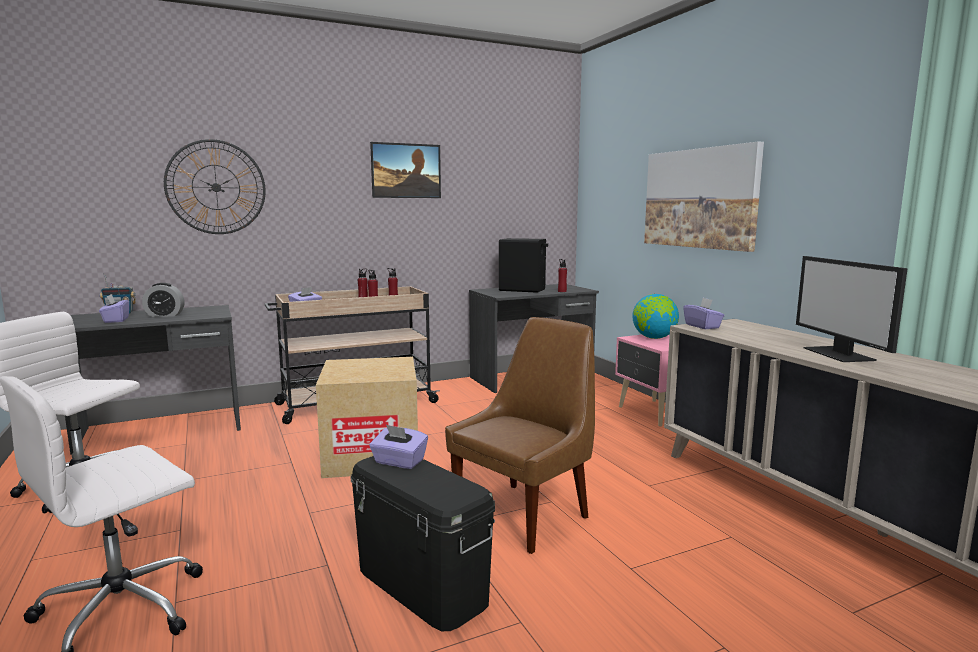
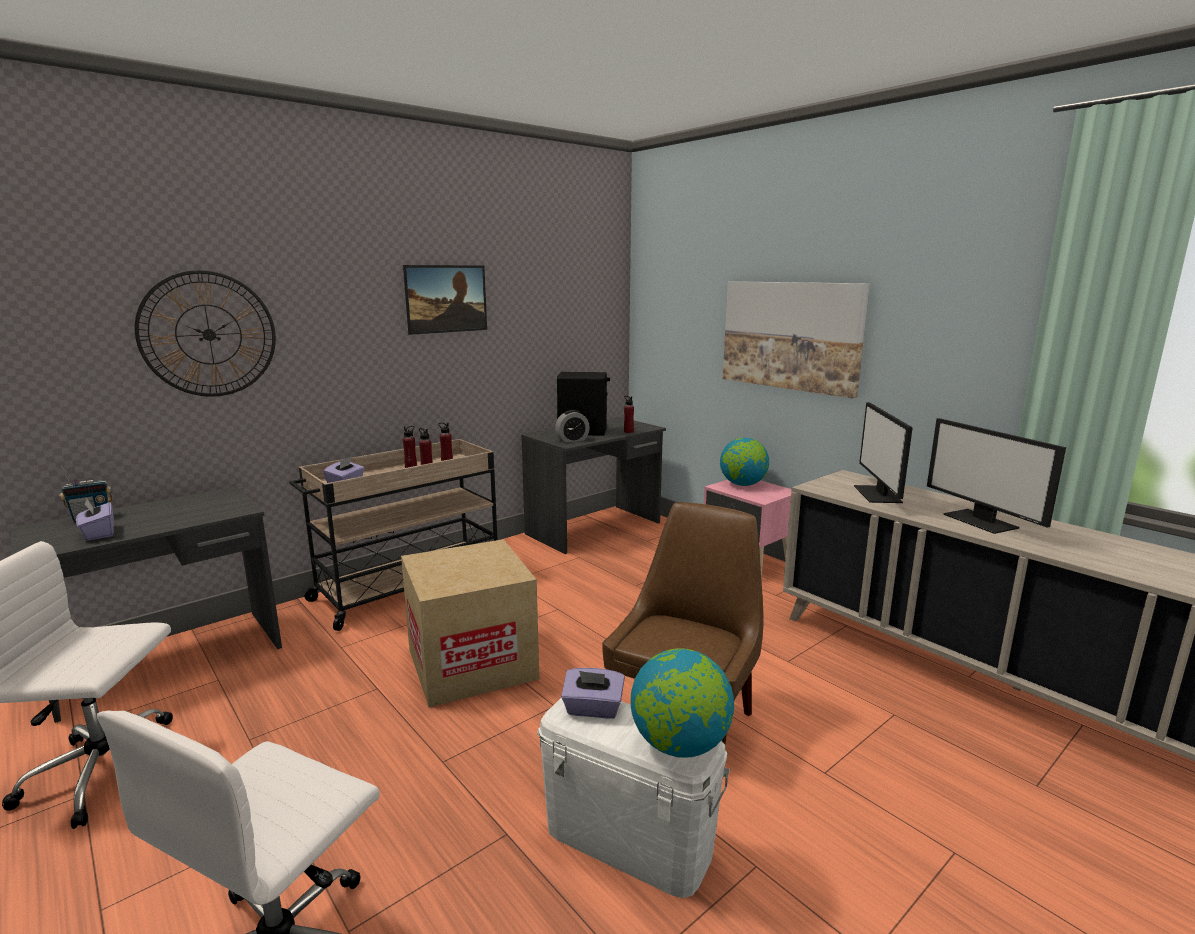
camera: 15 degrees left, 5 degrees up
alarm clock [142,283,185,317] -> alarm clock moved to [555,410,590,442]
black storage box [351,456,495,631] -> white storage box [537,698,731,898]
purple tissue box [683,298,725,329] -> none
none -> globe [631,648,734,758]
none -> monitor [854,402,913,503]

